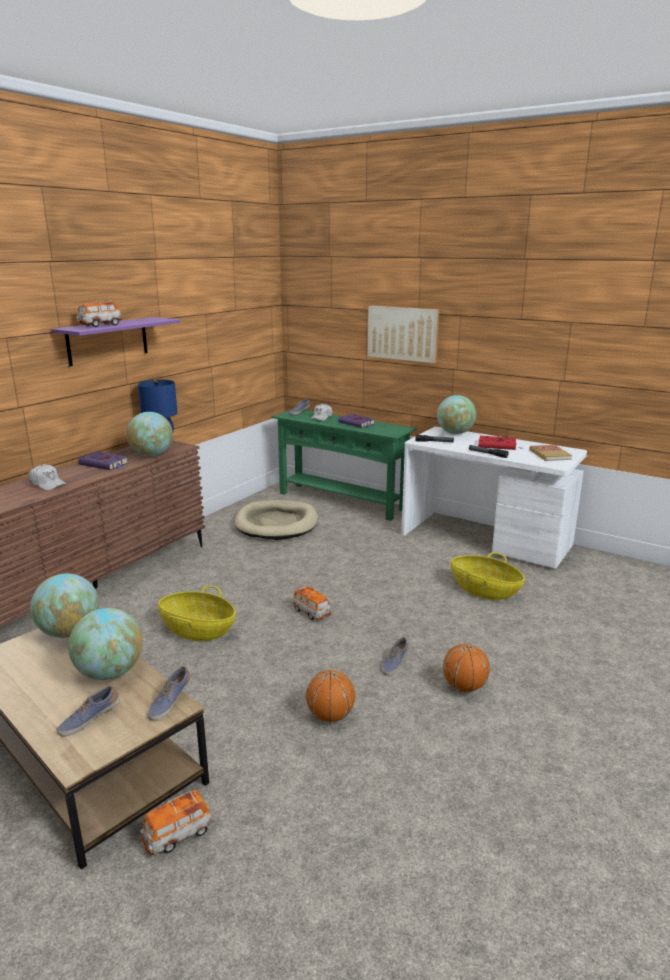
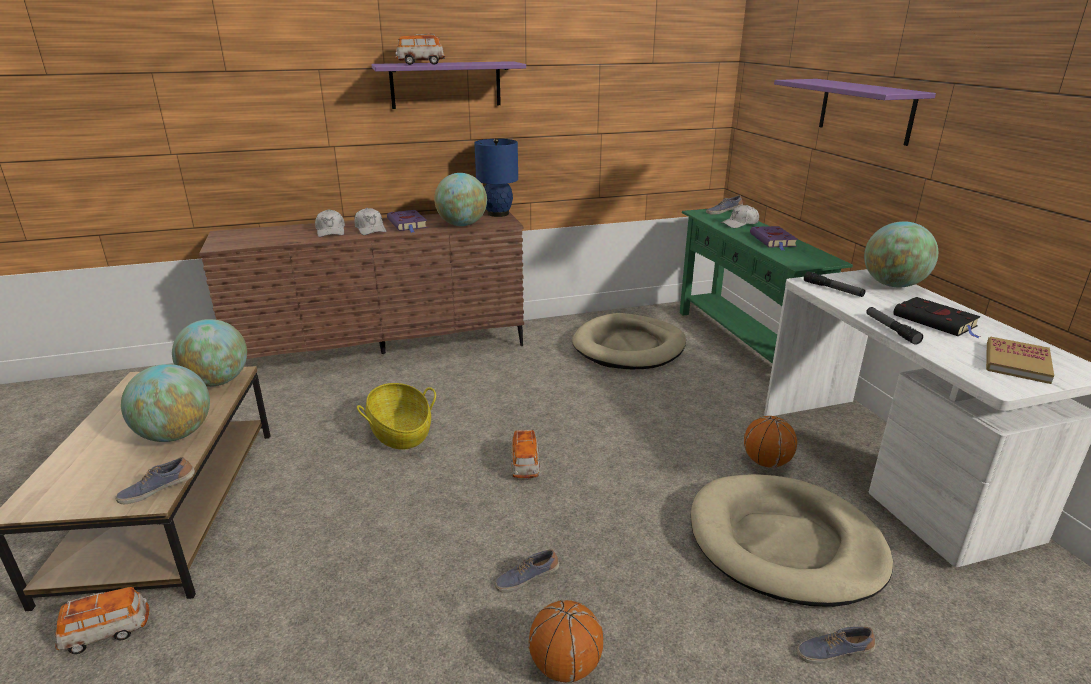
camera: 40 degrees right, 5 degrees up
shoe [57,686,120,737] -> shoe moved to [796,627,875,664]
toy car [141,790,214,855] -> toy car turned 150 degrees clockwise [55,587,150,654]
basketball [306,670,355,722] -> basketball moved to [744,416,797,468]
picture [367,305,440,363] -> purple shelf [774,79,936,146]
basket [451,552,525,600] -> beige dog bed [691,474,893,607]
red book [479,436,523,450] -> black book [893,297,981,338]
none -> white cap [354,208,387,235]

